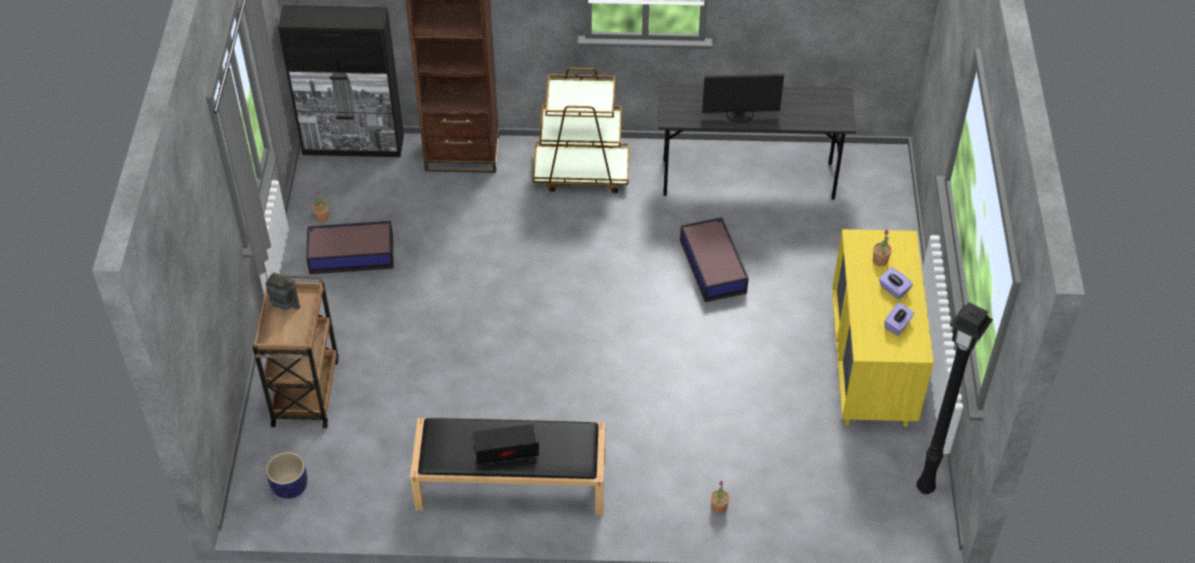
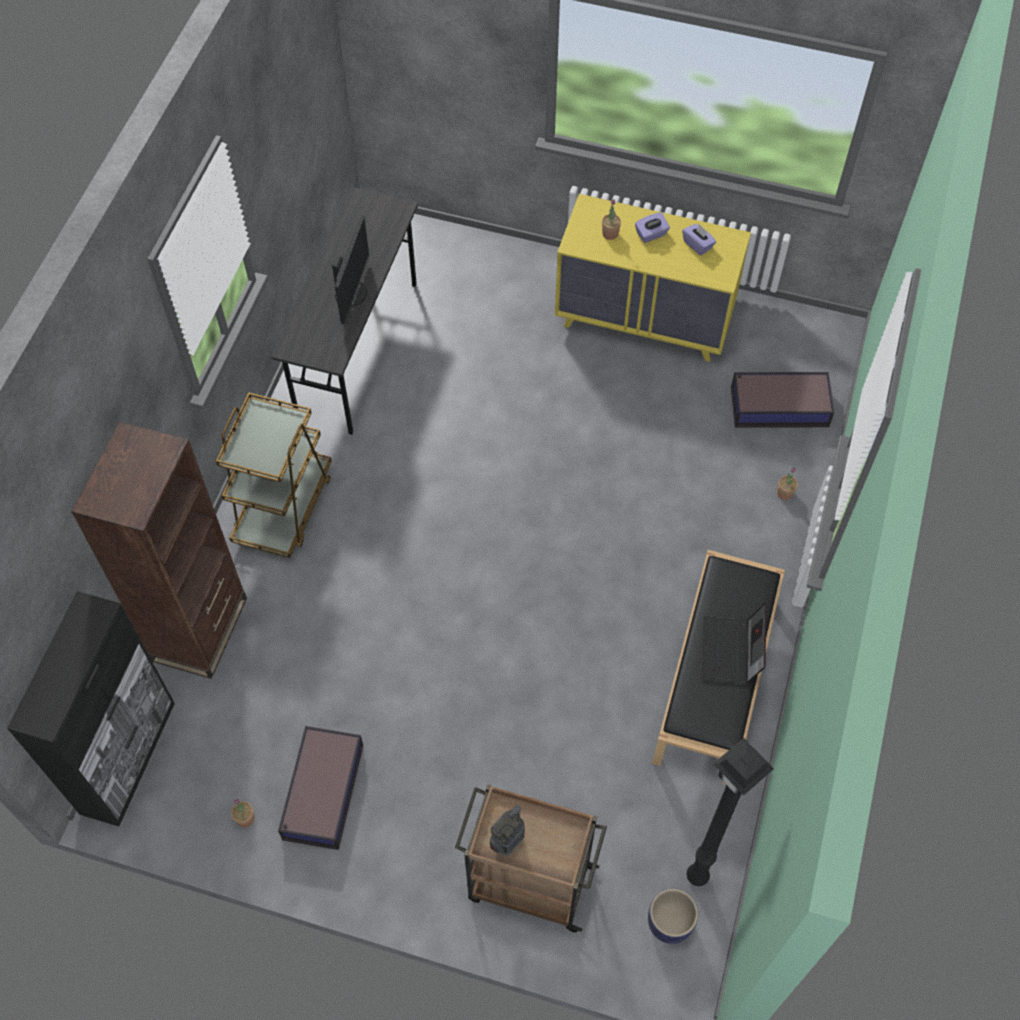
camera: 75 degrees left, 10 degrees up
storage box [680,217,749,302] -> storage box moved to [731,372,834,428]
black floor lamp [916,302,993,494] -> black floor lamp moved to [687,738,774,886]

